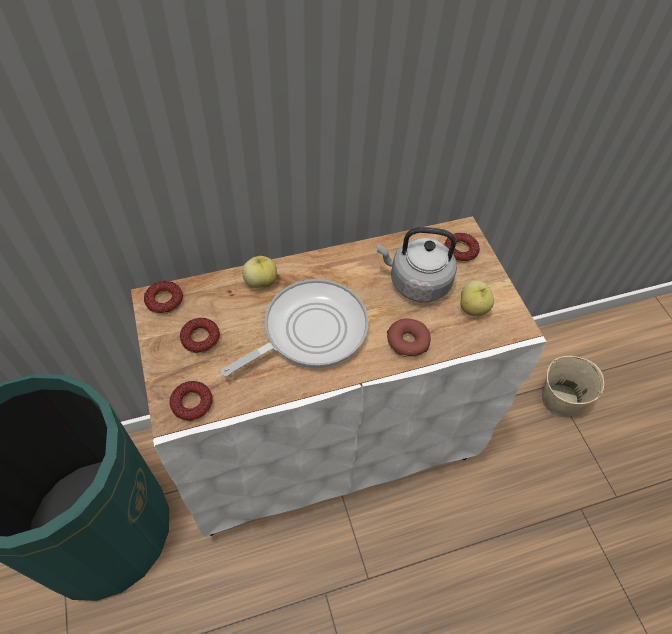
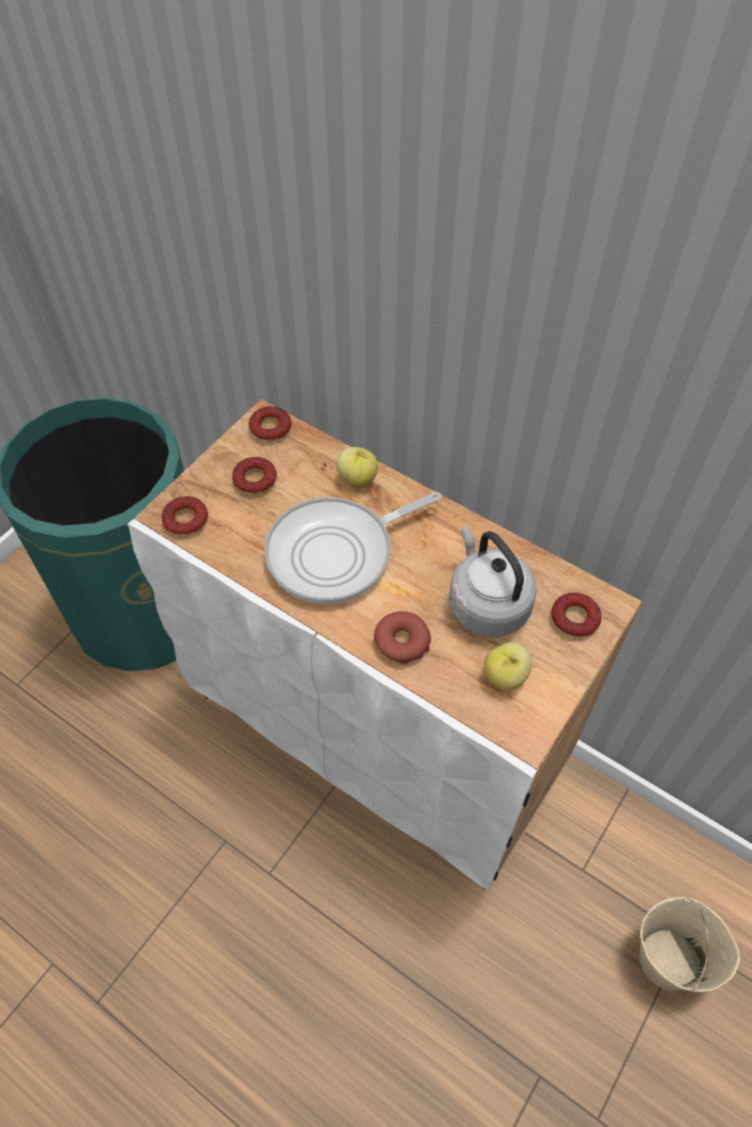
camera: 55 degrees right, 0 degrees up
frying pan [221,279,368,377] -> frying pan turned 135 degrees clockwise [264,491,442,604]

